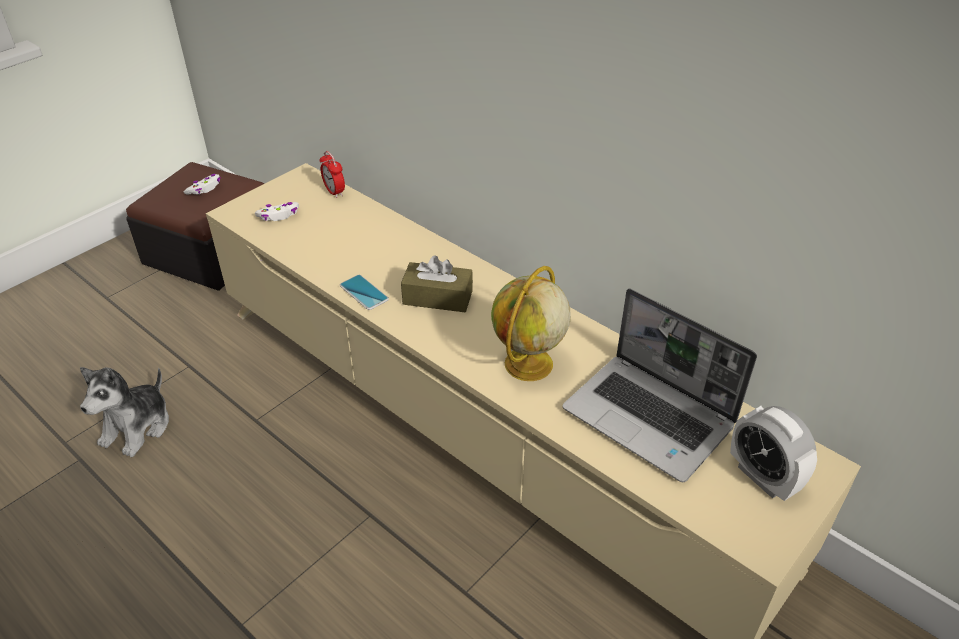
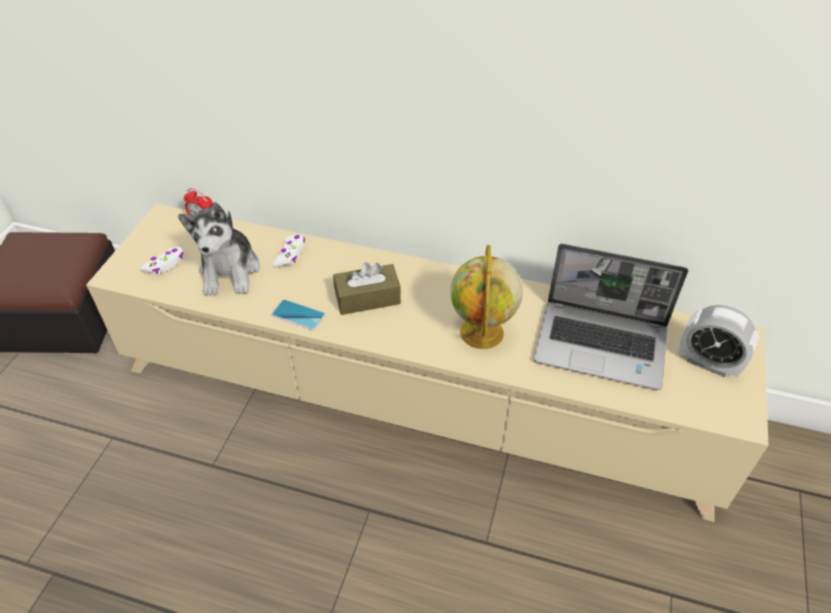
camera: 25 degrees left, 5 degrees up
plush toy [80,367,169,457] -> plush toy moved to [178,202,260,296]
white game controller [184,174,221,195] -> white game controller moved to [272,235,305,268]

